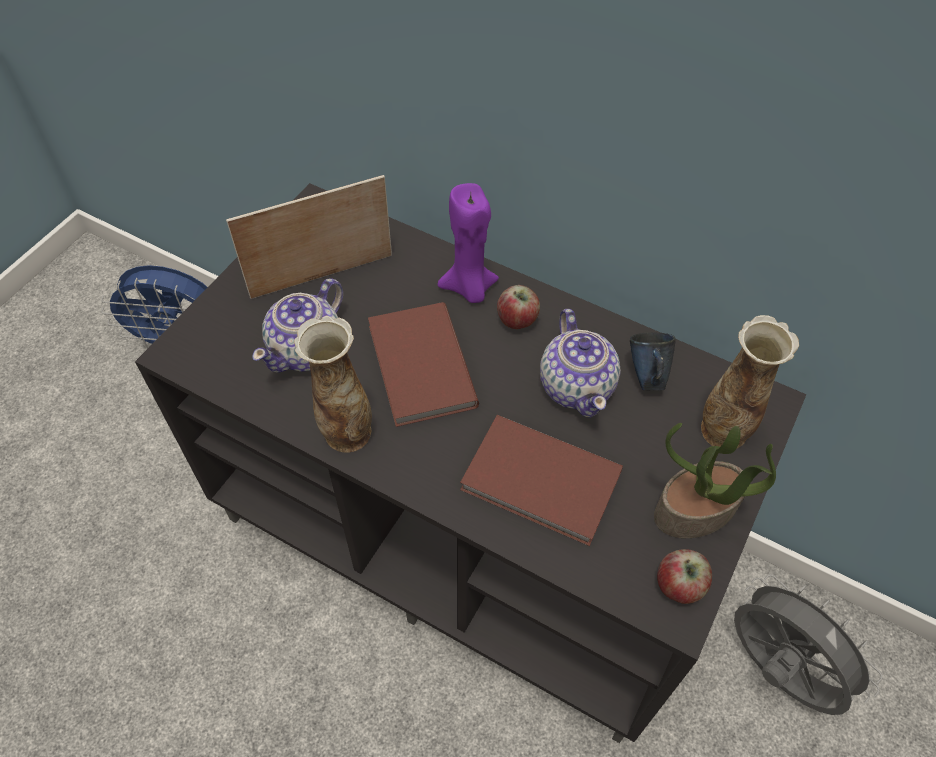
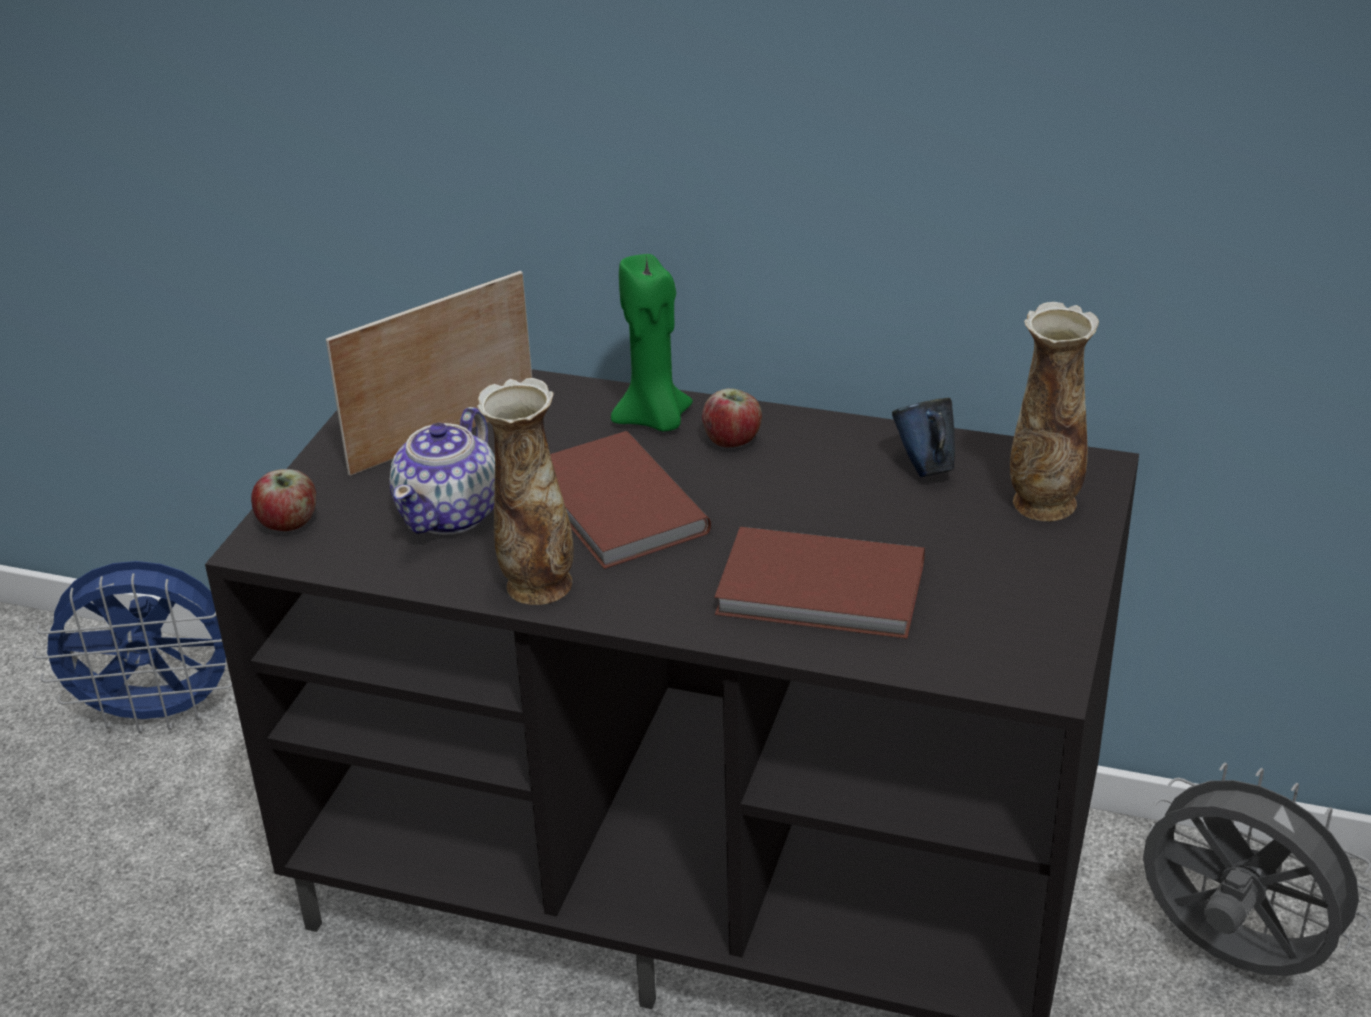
camera: 10 degrees left, 20 degrees down
purple candle [438,183,499,303] -> green candle [611,254,693,432]
teapot [540,309,621,418] -> none
potted plant [654,423,776,538] -> none
apple [657,549,712,604] -> apple moved to [251,469,316,531]

